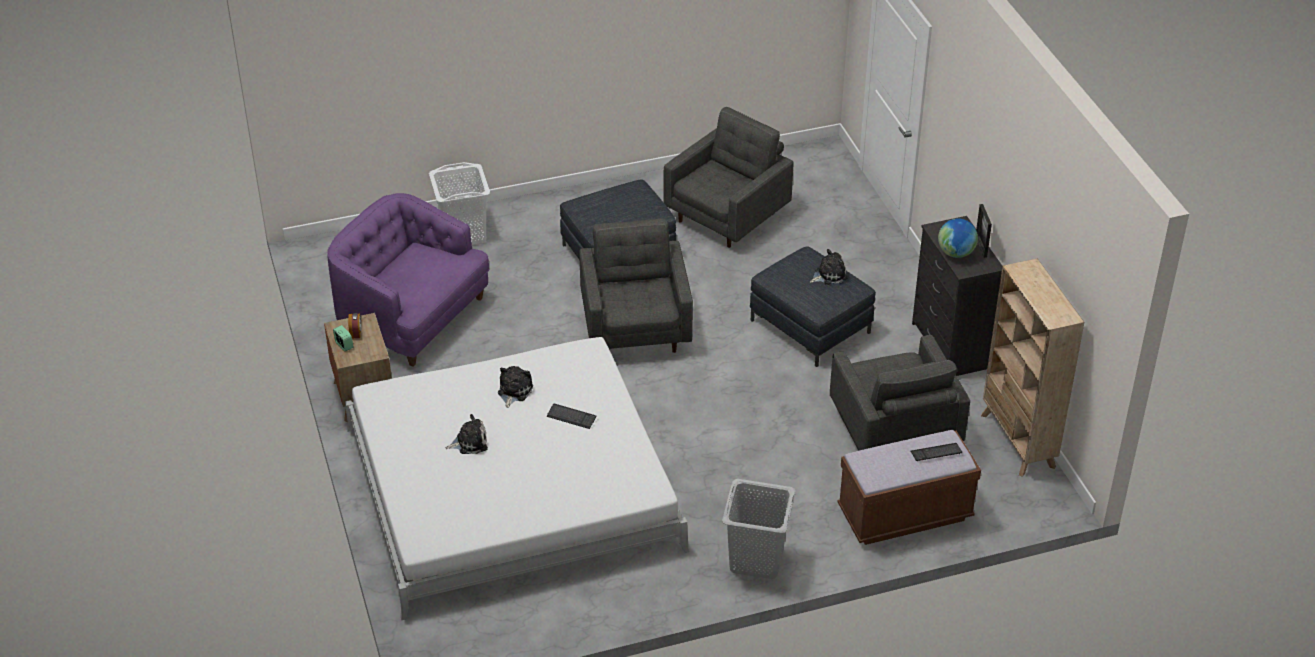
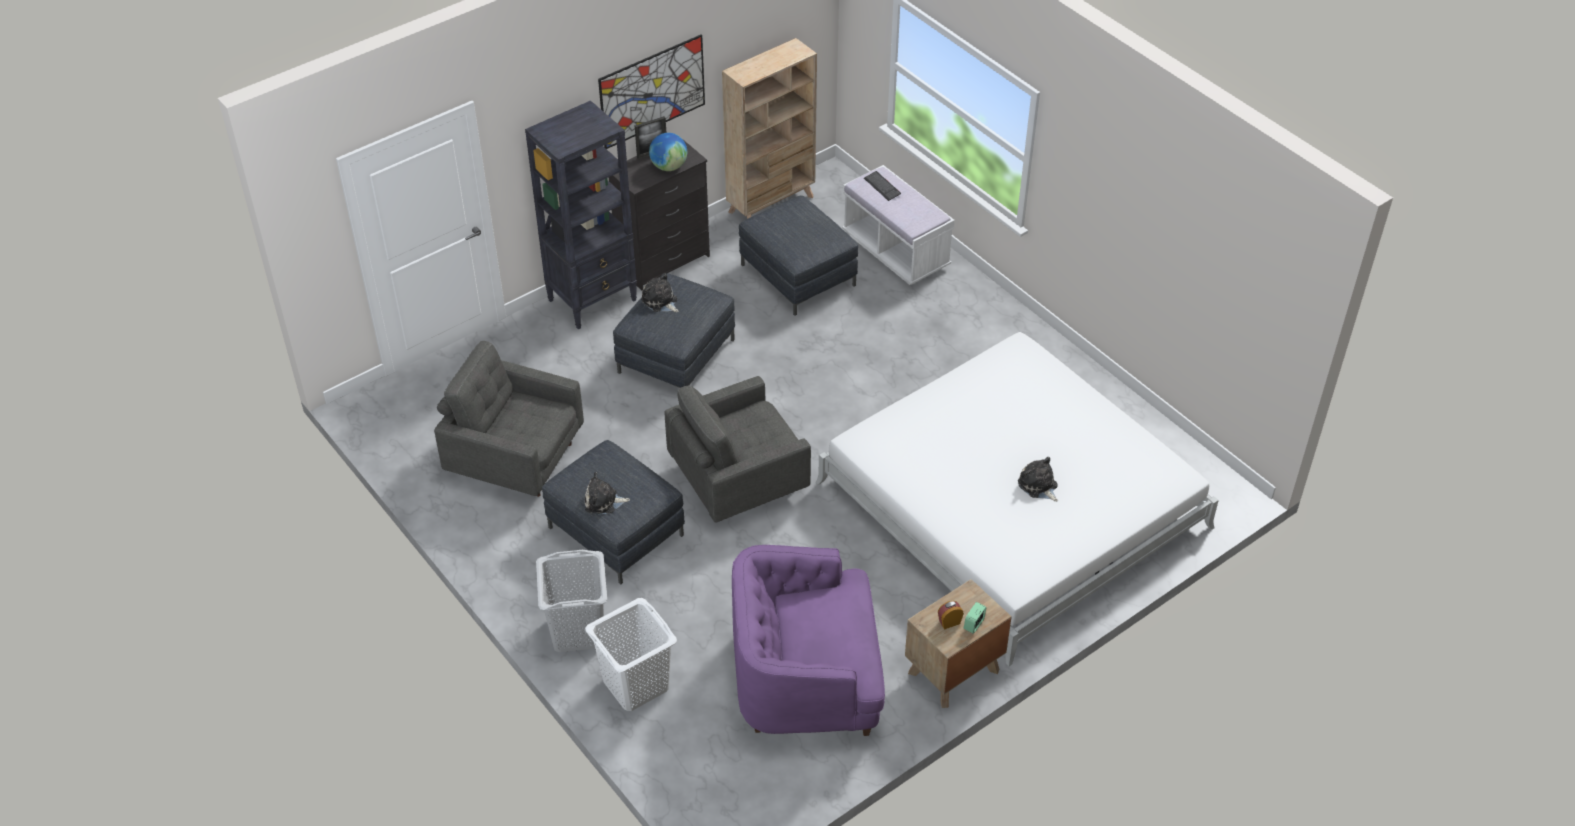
camera: 110 degrees left, 5 degrees up
purple armchair [327,193,489,367] -> purple armchair turned 75 degrees clockwise [732,545,885,736]
plush toy [498,366,533,408] -> plush toy moved to [585,472,630,515]
keyboard [547,404,596,429] -> none
grey laundry basket [722,479,796,579] -> grey laundry basket moved to [536,550,607,652]
grey armchair [830,335,970,451] -> grey ottoman [739,195,858,316]
brown bench [838,430,981,545] -> white bench [842,165,955,285]
none -> black bookcase [525,100,637,329]
none -> picture [598,34,705,149]

